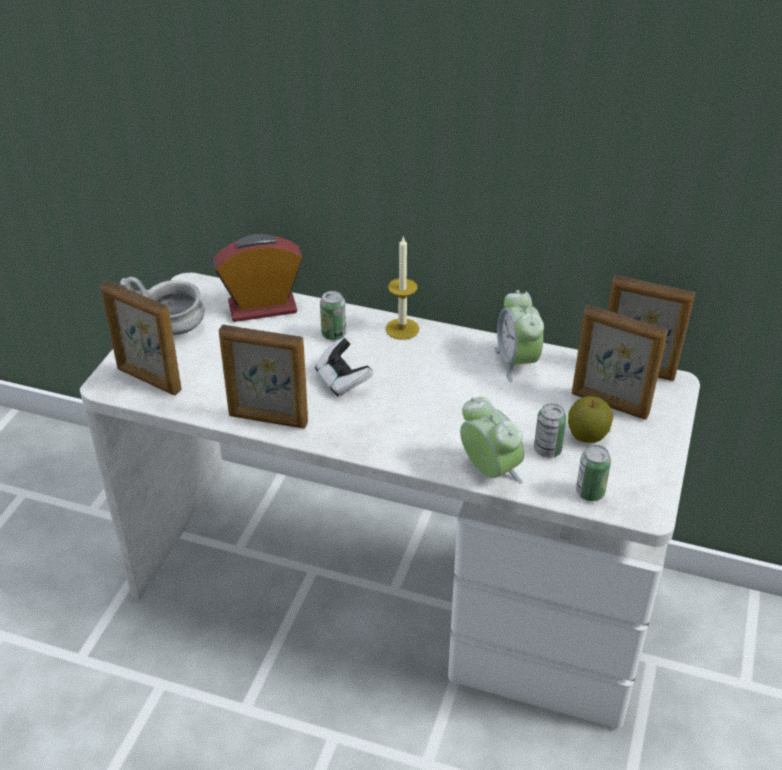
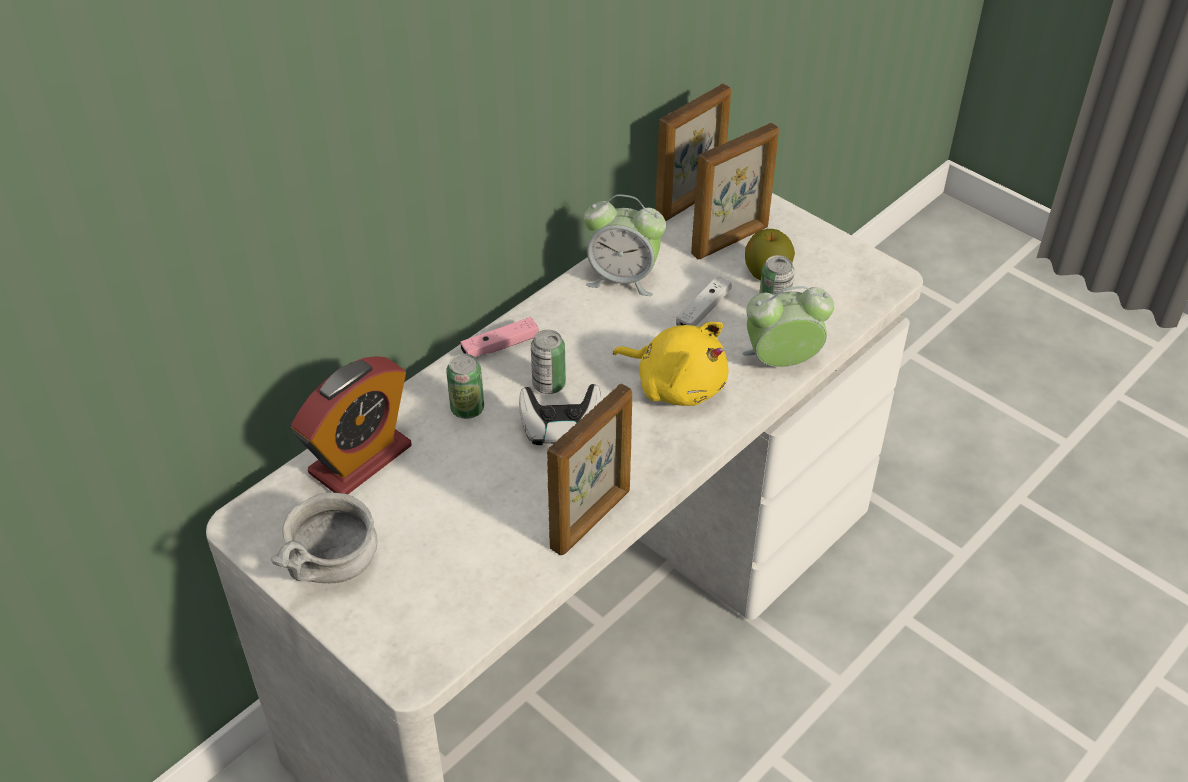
camera: 65 degrees left, 5 degrees up
picture frame [101,280,182,395] -> none
alarm clock [213,234,303,322] -> alarm clock turned 150 degrees counterclockwise [291,356,412,494]
candle [386,237,419,340] -> pink game controller [460,317,539,357]
can [576,445,611,501] -> can moved to [531,330,566,394]
none -> yellow plush toy [613,322,729,406]
none -> white game controller [676,276,731,326]

